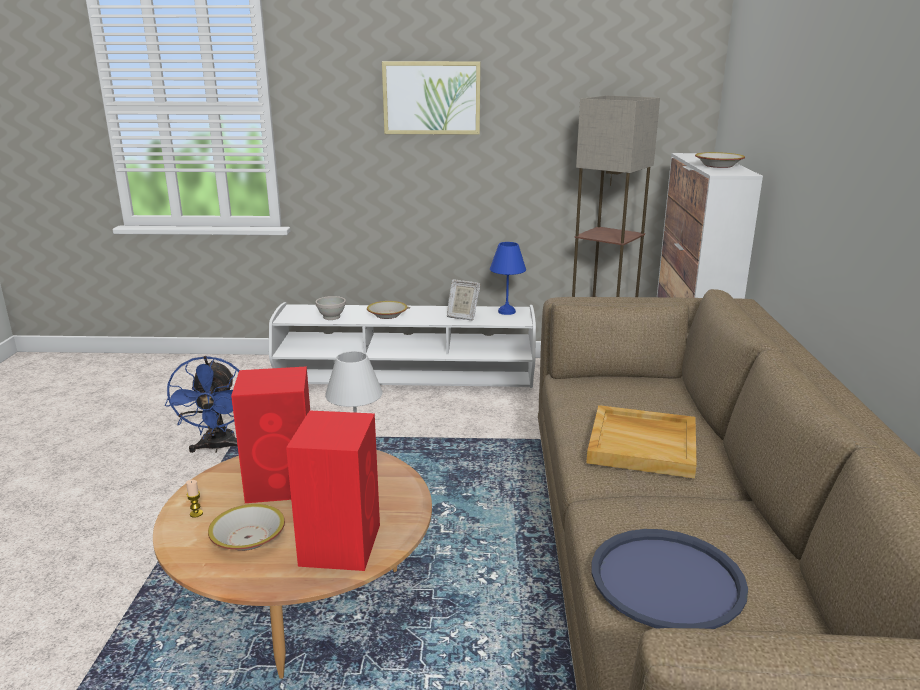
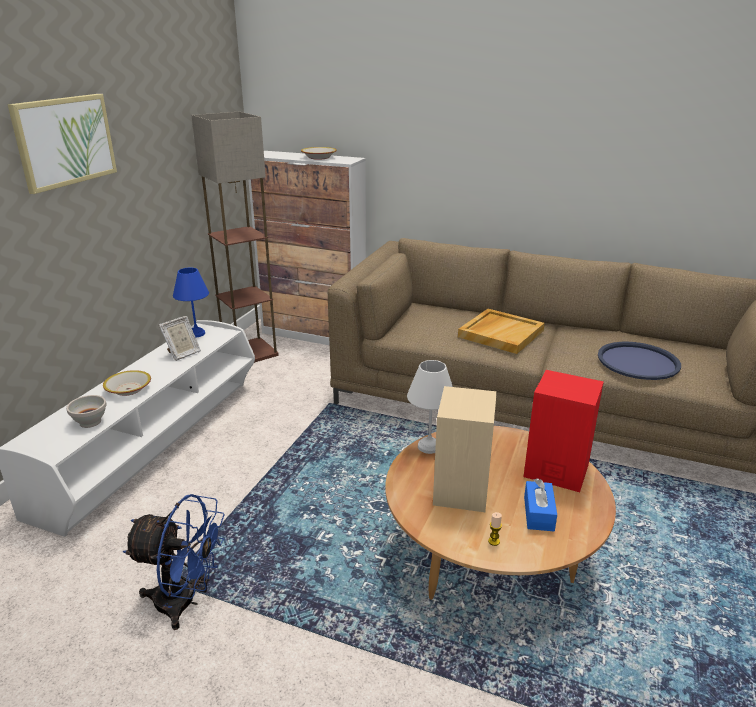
camera: 70 degrees left, 5 degrees up
bowl [208,504,285,551] -> blue tissue box [524,478,557,531]
red speaker [231,366,310,503] -> beige speaker [433,386,497,512]

